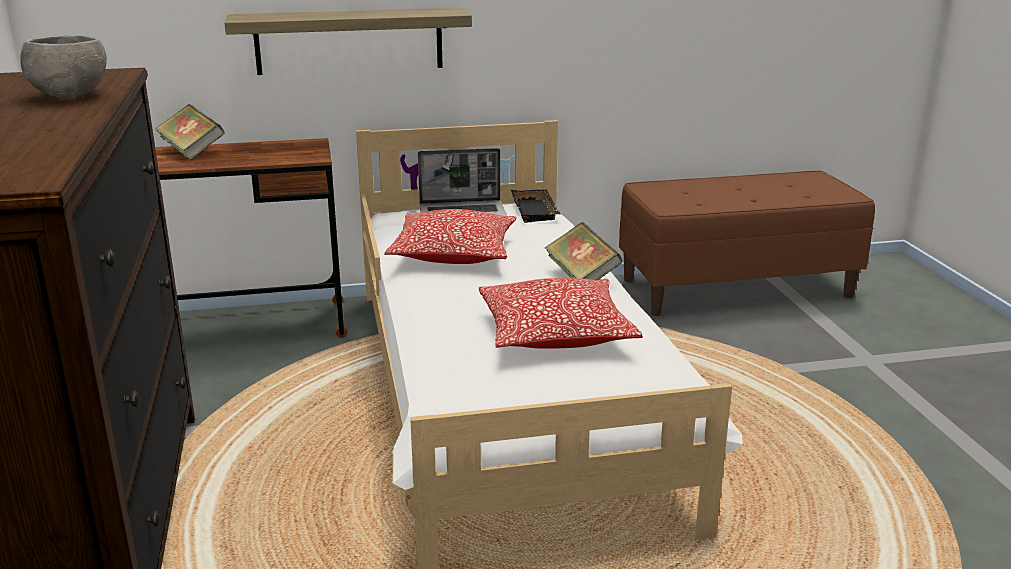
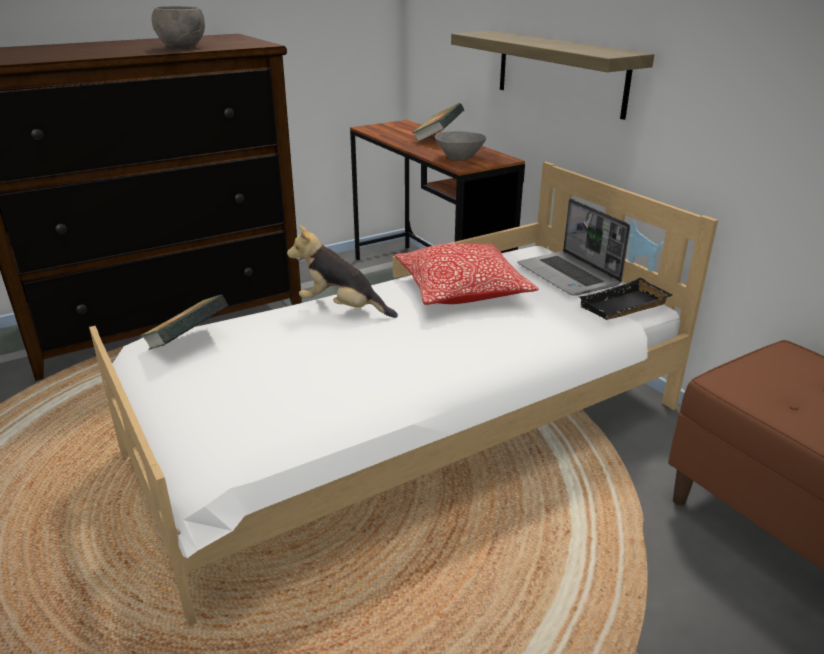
camera: 70 degrees right, 5 degrees up
pillow [479,278,643,349] -> none
book [545,222,623,280] -> book moved to [140,294,228,350]
none -> plush toy [287,225,398,318]
none -> grey bowl [435,131,486,161]

